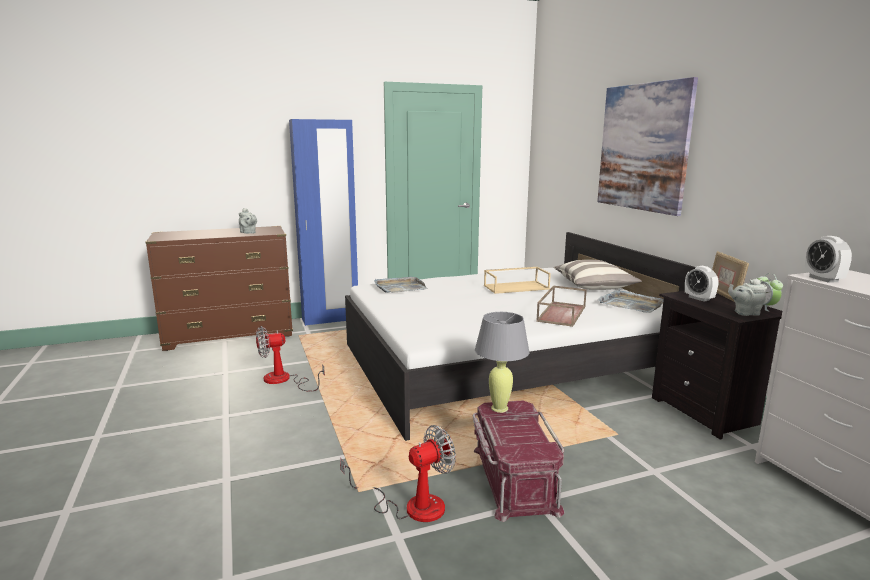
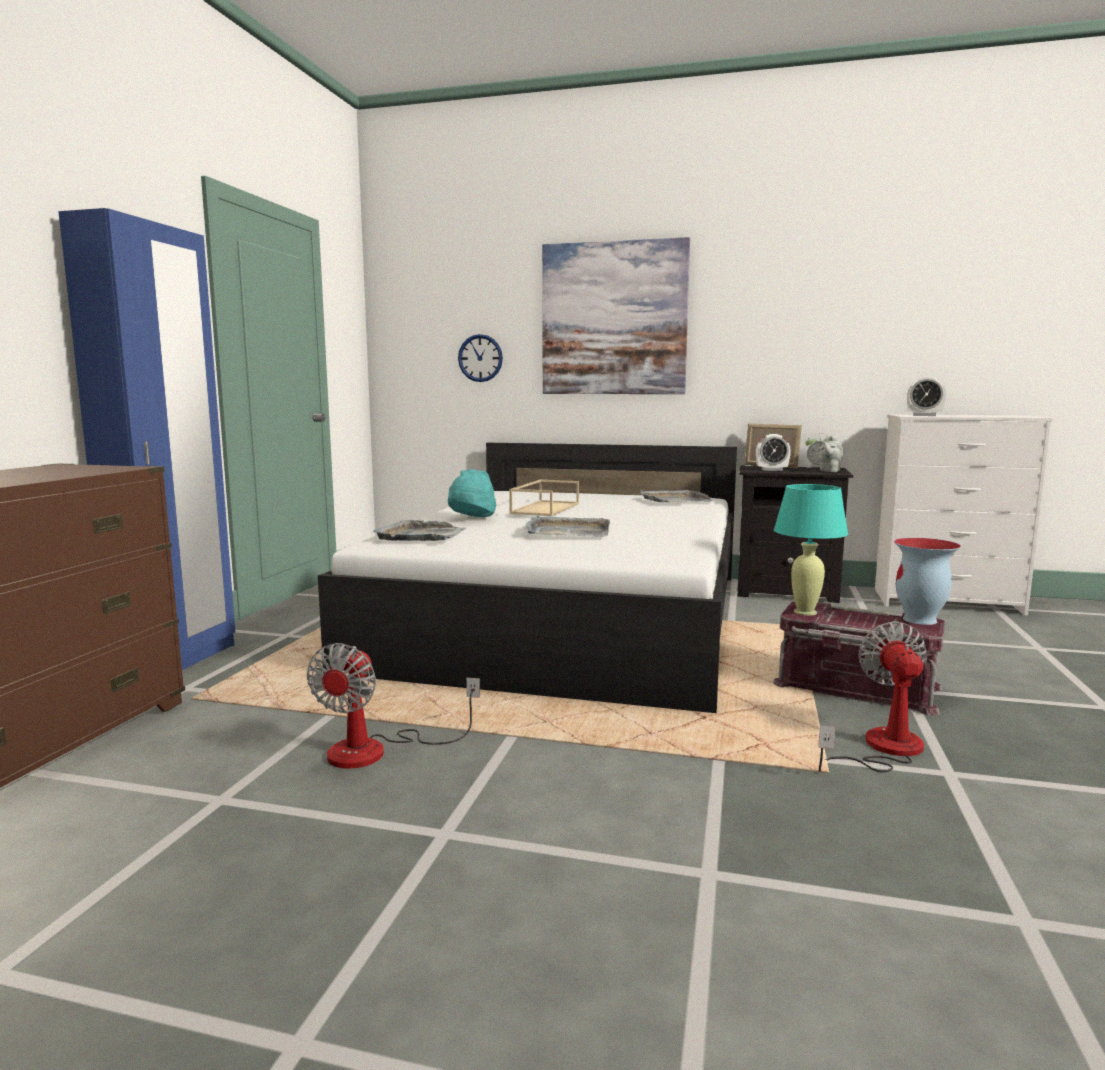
camera: 55 degrees left, 5 degrees down
grey teapot [239,208,257,234] -> none
grey table lamp [475,312,530,413] -> turquoise table lamp [774,484,848,616]
brown tray [536,285,587,327] -> none
pillow [553,260,642,290] -> none
none -> turquoise hat [448,469,496,517]
none -> wall clock [458,334,503,382]
none -> grey tray [524,515,610,537]
none -> vase [894,538,961,625]

